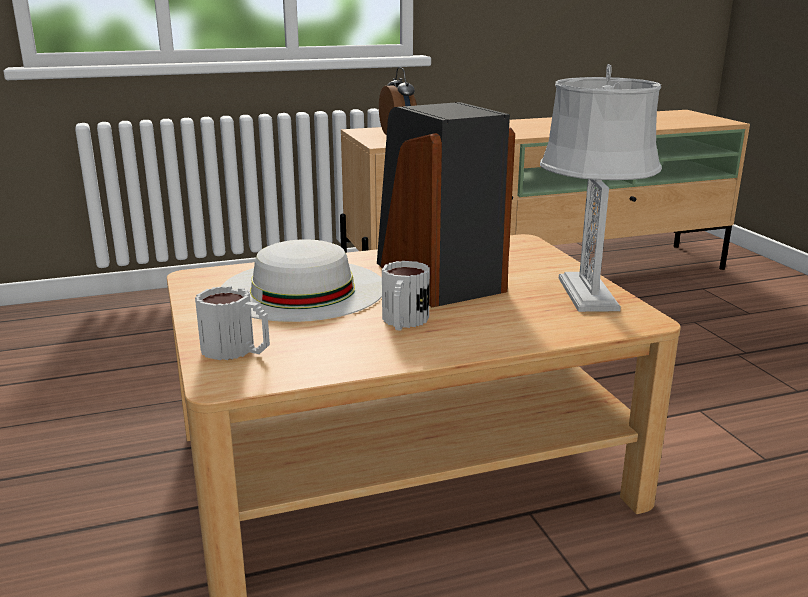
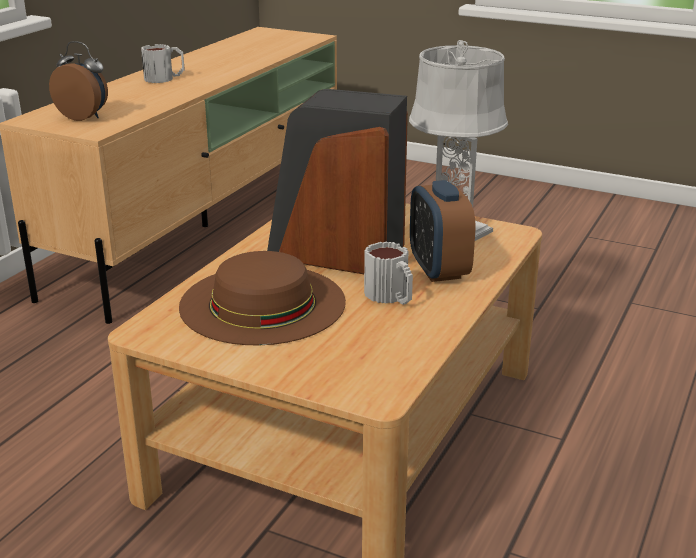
camera: 45 degrees left, 5 degrees up
mug [195,286,270,360] -> mug moved to [141,44,185,83]
white hat [221,239,382,322] -> brown hat [179,251,346,345]
none -> alarm clock [410,180,476,282]

